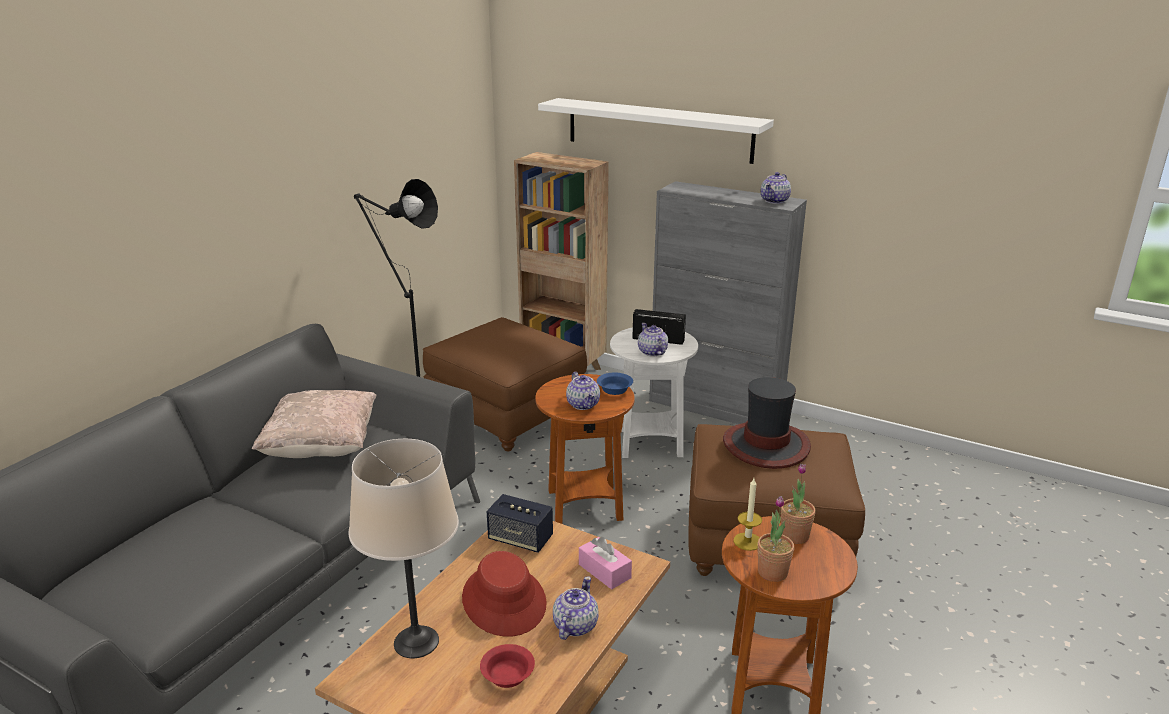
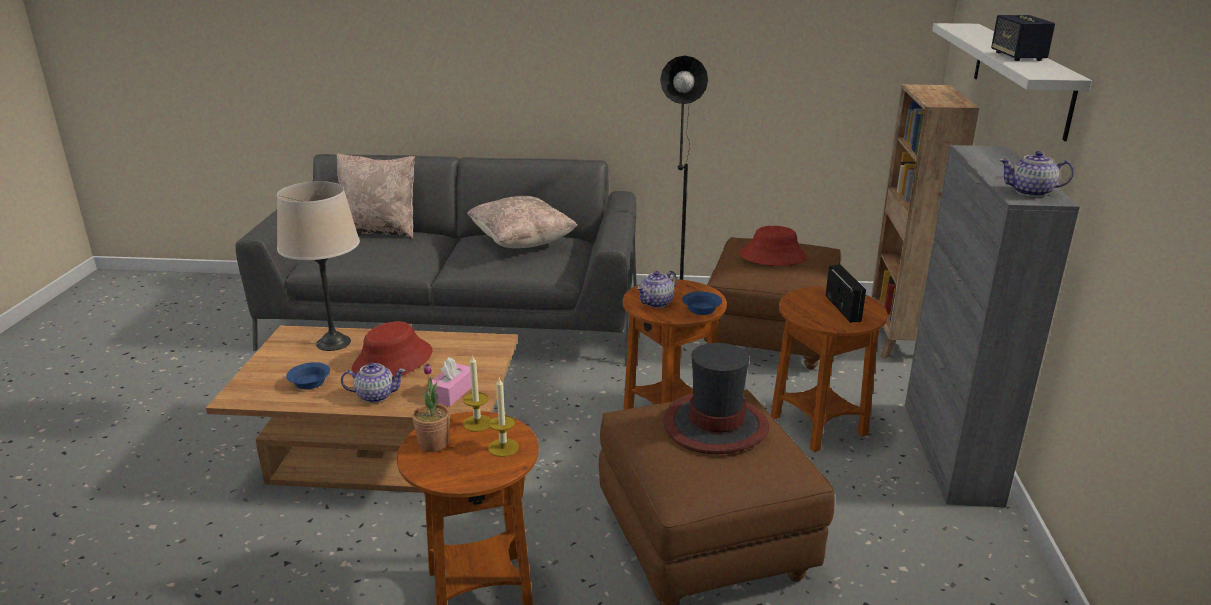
camera: 65 degrees right, 0 degrees up
red bowl [480,644,535,688] -> blue bowl [286,362,330,389]
speaker [487,494,553,552] -> speaker moved to [991,15,1055,61]
white side table [610,327,698,458] -> brown side table [771,286,888,452]
teapot [638,323,668,357] -> none
potted plant [781,463,816,544] -> candle [488,378,519,457]
none -> beige pillow [337,153,415,238]
none -> red hat [739,226,807,266]

